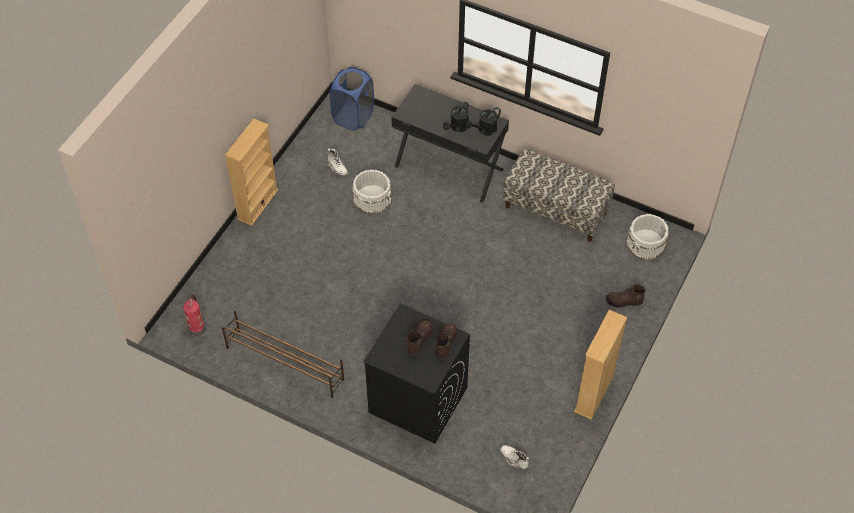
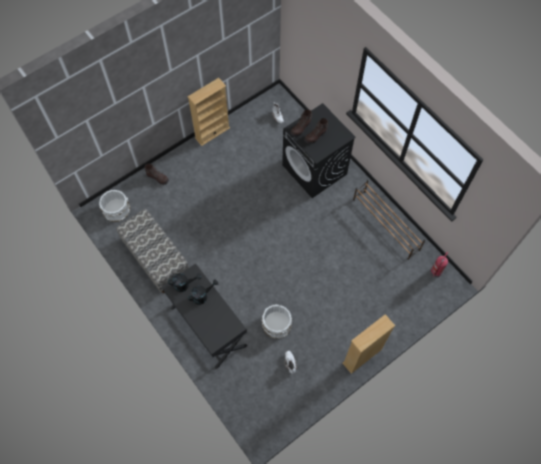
camera: 155 degrees left, 10 degrees up
blue laundry basket [330,67,374,130] -> none

